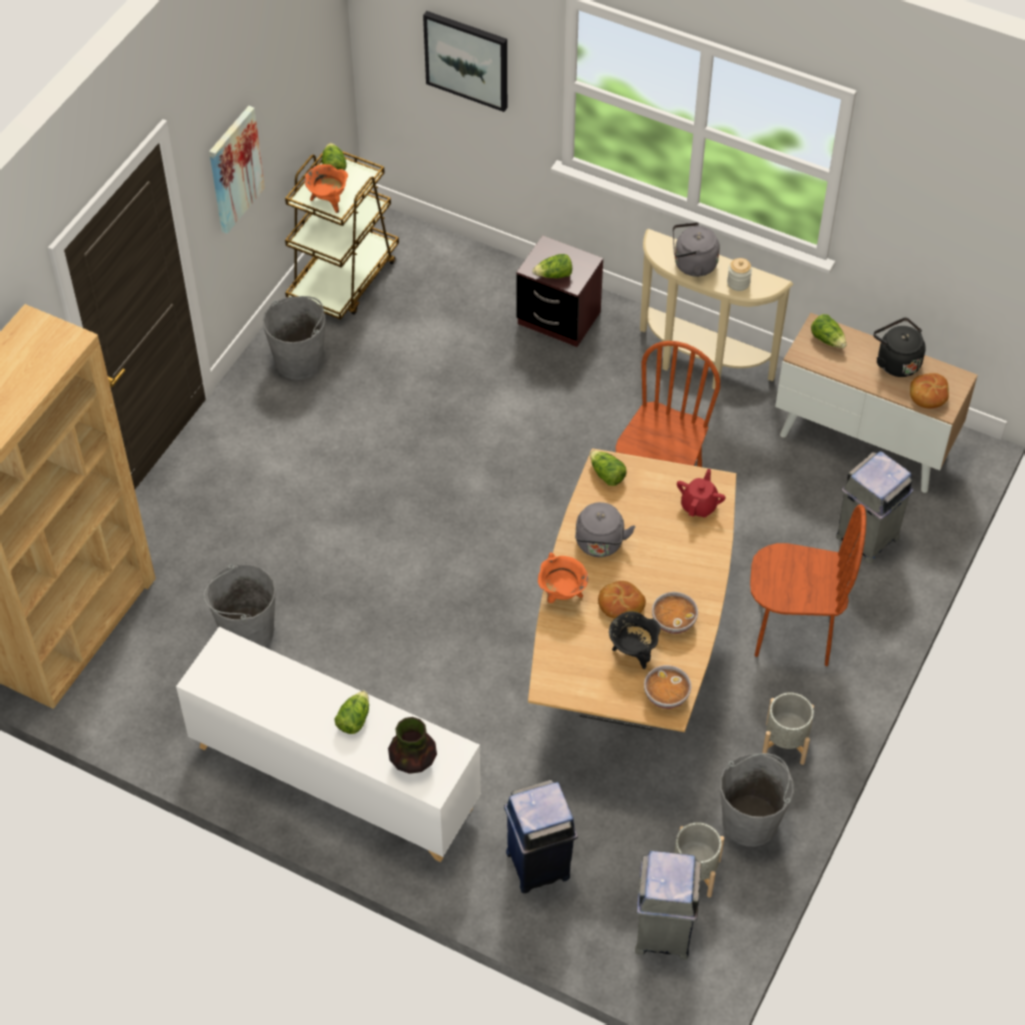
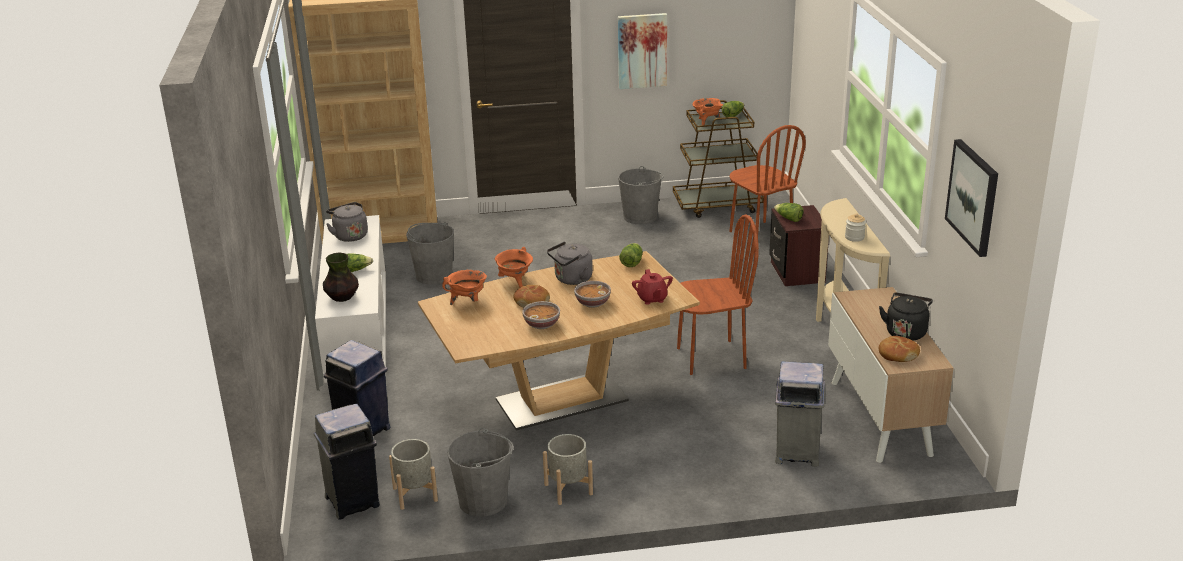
camera: 55 degrees right, 25 degrees down
picture [423,11,507,112] -> picture moved to [945,139,998,257]
black cooking pot [609,611,660,669] -> none
bowl [644,665,691,709] -> bowl moved to [574,281,611,308]
grey kettle [673,222,720,277] -> grey kettle moved to [326,202,368,242]
red teapot [677,469,726,518] -> red teapot turned 90 degrees clockwise [632,269,673,305]
brown chair [750,504,866,666] -> brown chair moved to [729,125,806,235]
lettuce [811,314,847,348] -> none
none -> orange cooking pot [442,270,487,305]

